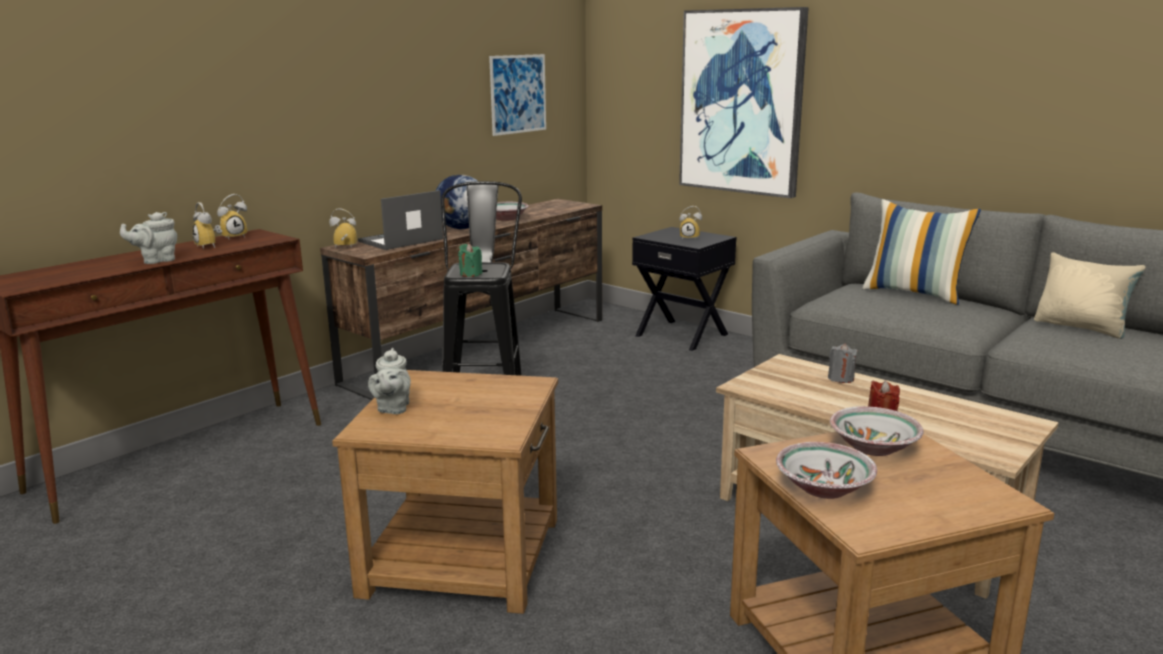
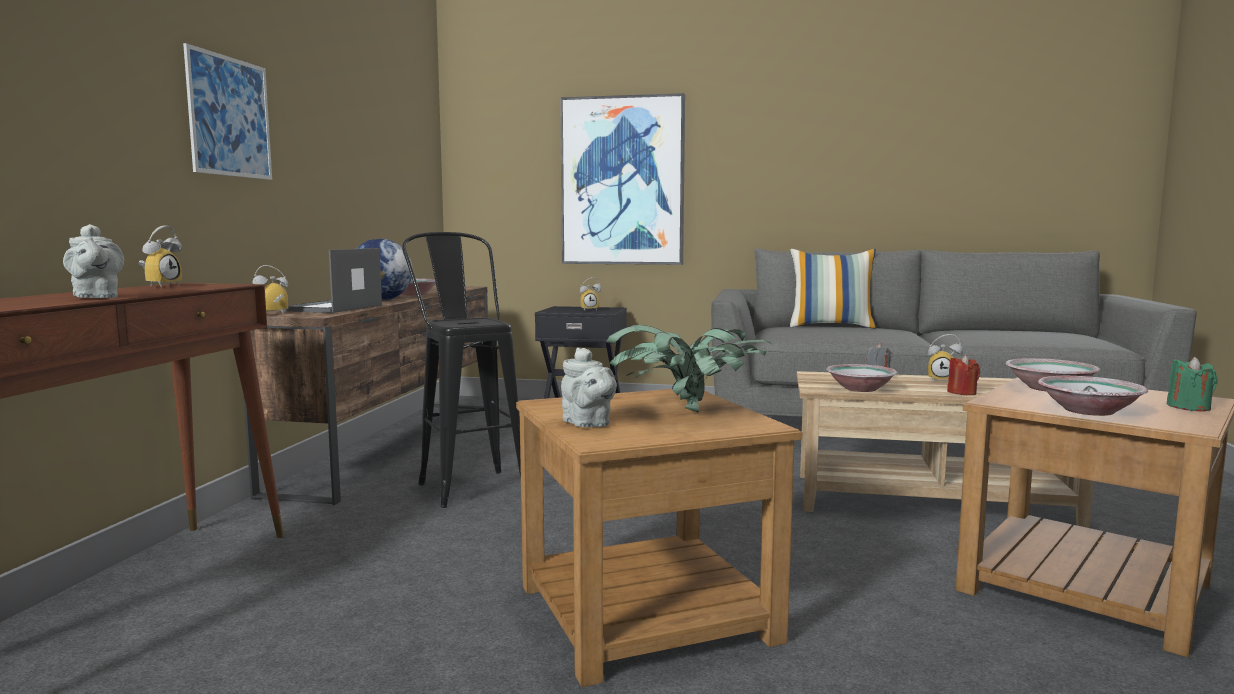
camera: 30 degrees left, 10 degrees down
grey teapot [120,212,178,264] -> grey teapot turned 60 degrees counterclockwise [63,224,124,298]
alarm clock [193,202,222,249] -> alarm clock moved to [928,334,963,382]
green candle [458,243,483,277] -> green candle moved to [1166,357,1217,412]
picture [489,54,546,136] -> picture moved to [183,43,272,180]
beige pillow [1034,252,1146,339] -> none
none -> potted plant [606,325,771,413]
none -> bowl [826,364,897,392]

